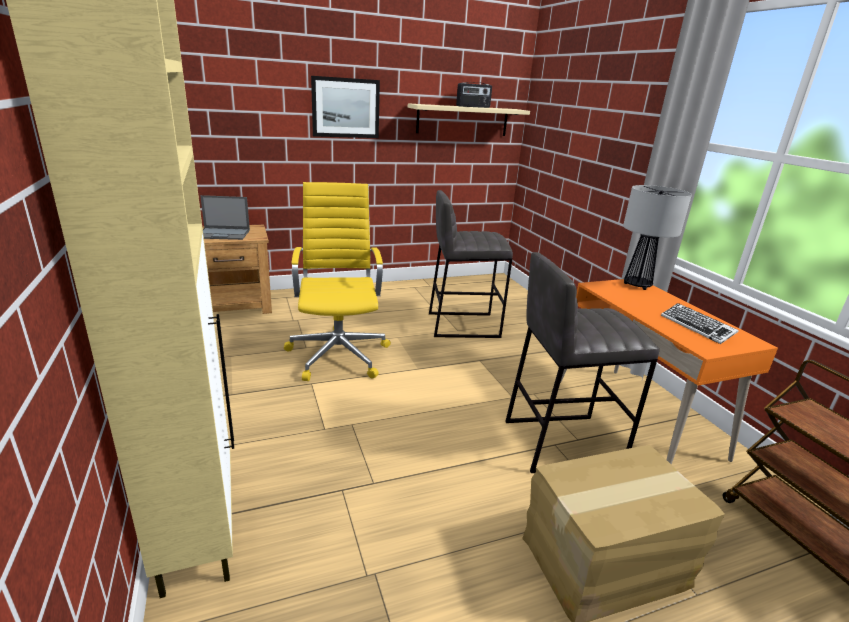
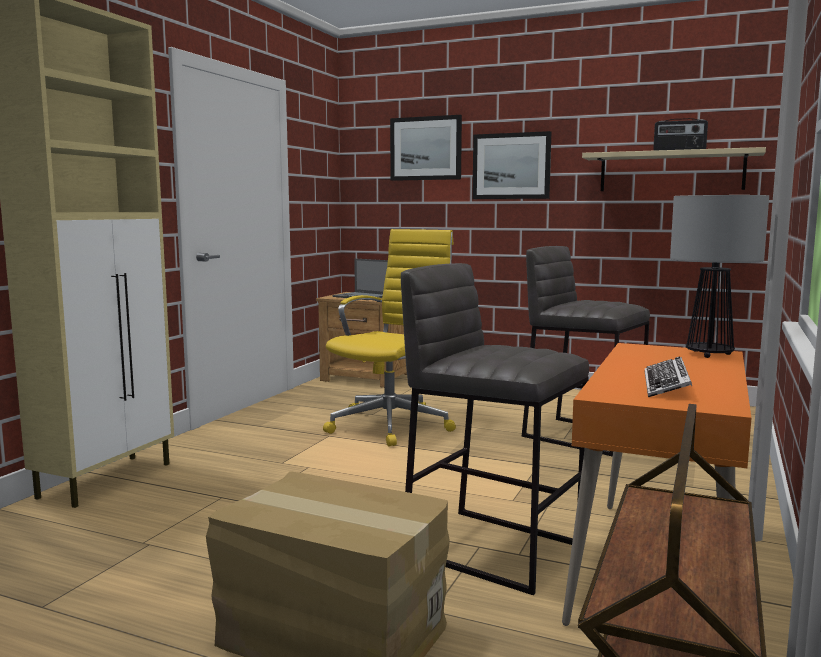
camera: 45 degrees right, 15 degrees down
none -> picture [390,115,462,181]

